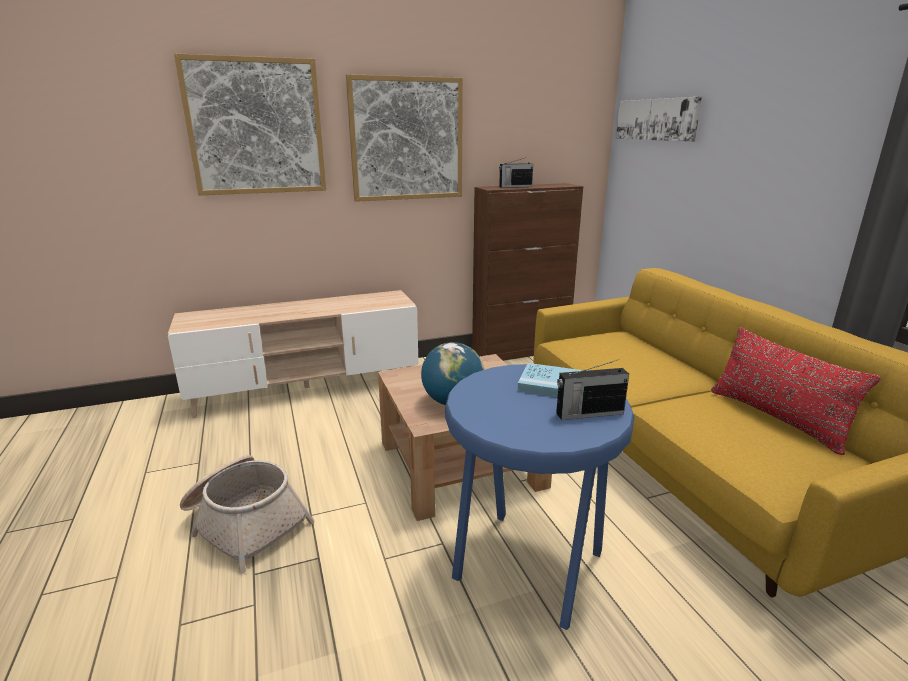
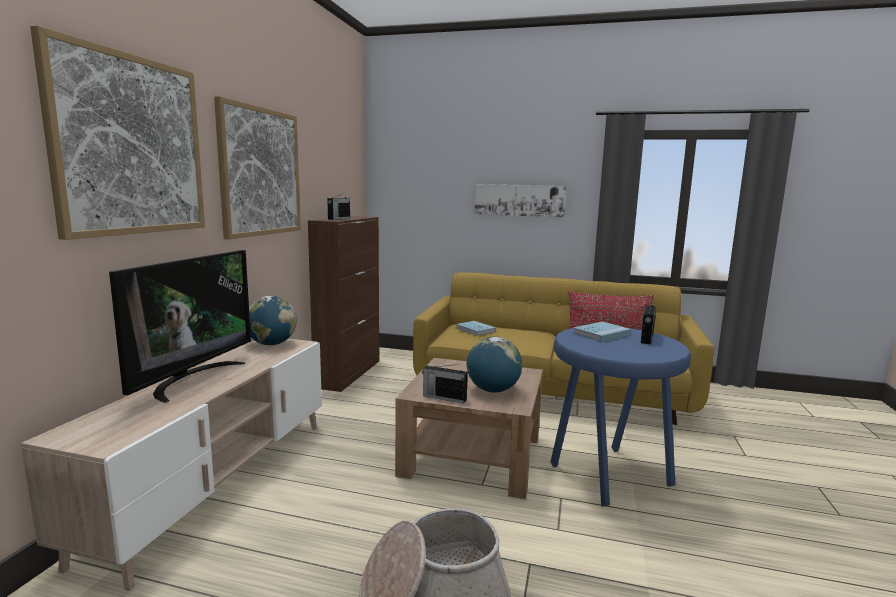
camera: 55 degrees left, 10 degrees down
picture [616,97,702,142] -> picture moved to [475,184,566,217]
none -> television [109,250,251,403]
none -> globe [249,296,297,345]
none -> radio [422,364,468,403]
none -> blue book [456,321,496,336]

